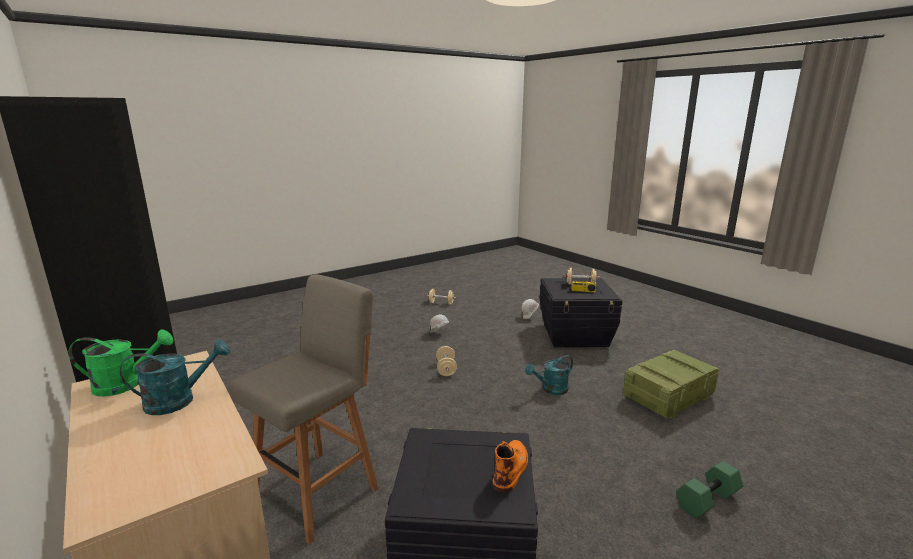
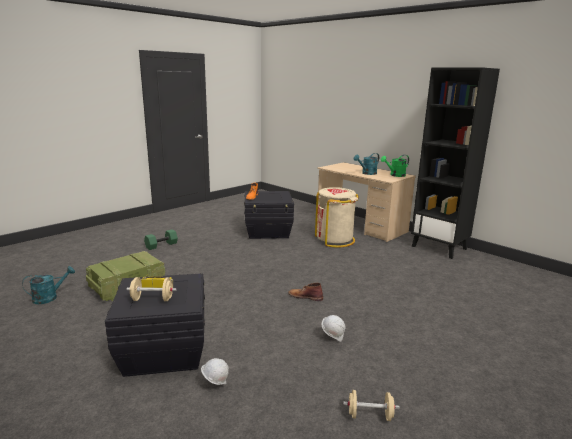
camera: 170 degrees right, 0 degrees up
grey stool [229,274,378,544] -> beige trash can [315,187,359,248]
beige dumbbell [436,346,457,376] -> brown boot [288,283,323,301]
turquoise watering can [525,355,573,395] -> turquoise watering can moved to [22,266,75,304]

